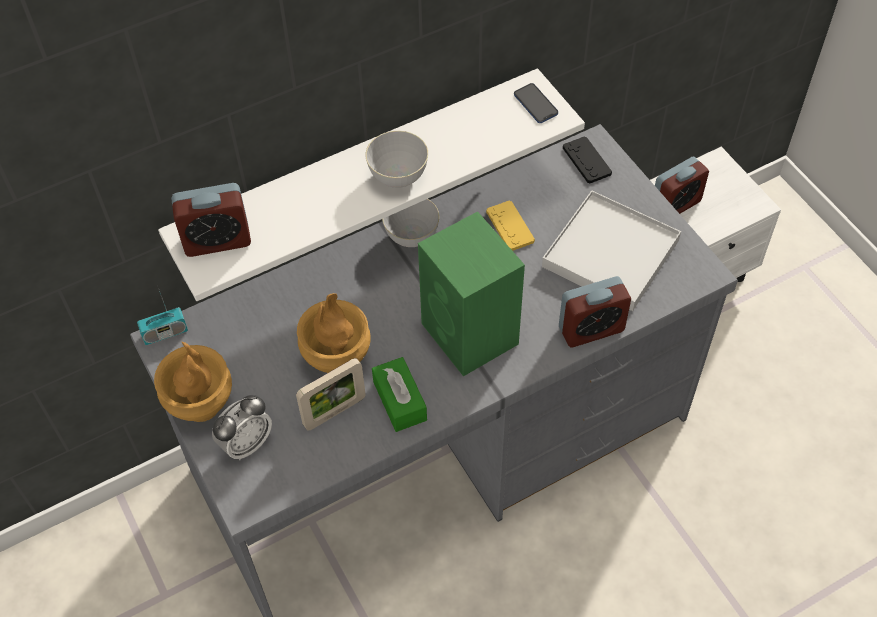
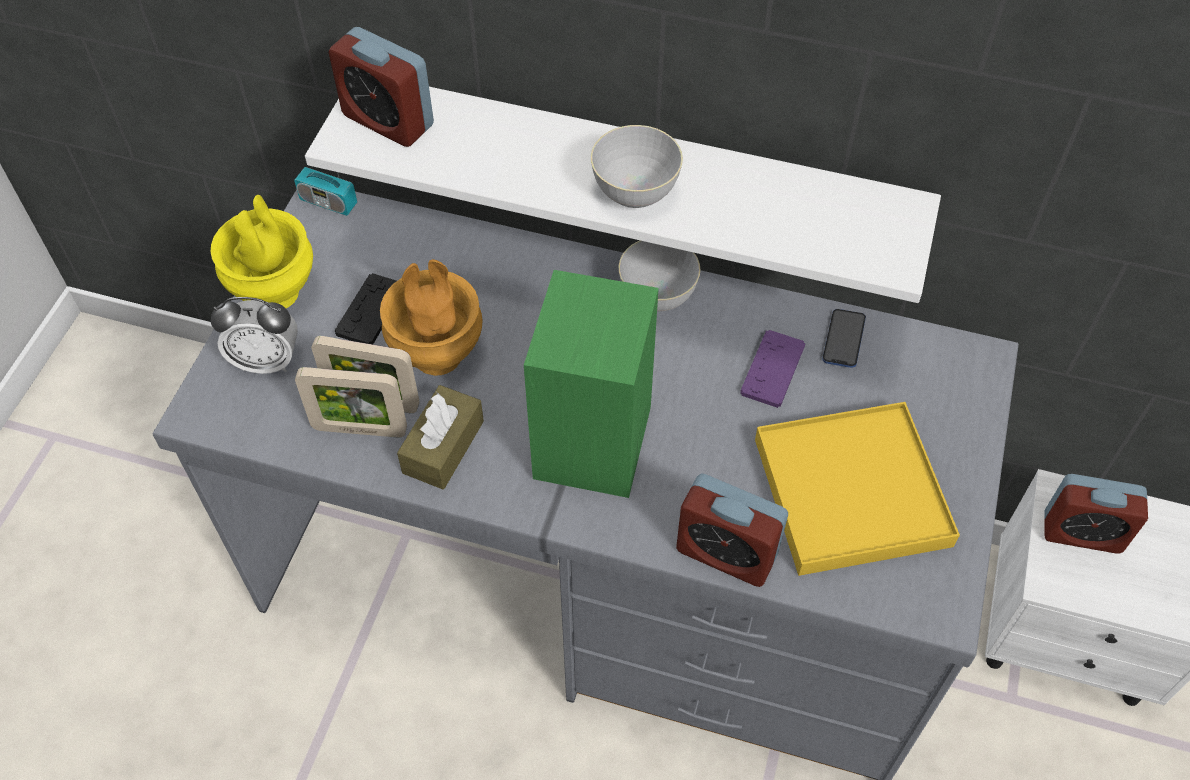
camera: 45 degrees right, 0 degrees up
brown vase [154,342,232,422] -> yellow vase [211,195,313,308]
green tissue box [372,357,427,432] -> brown tissue box [397,385,484,489]
yellow game controller [486,200,535,251] -> purple game controller [740,330,805,408]
phone [514,83,558,123] -> phone moved to [822,309,866,368]
white tray [542,191,681,311] -> yellow tray [755,402,960,576]
black game controller [563,136,612,183] -> black game controller moved to [335,273,396,344]
none -> picture frame [295,367,407,437]

